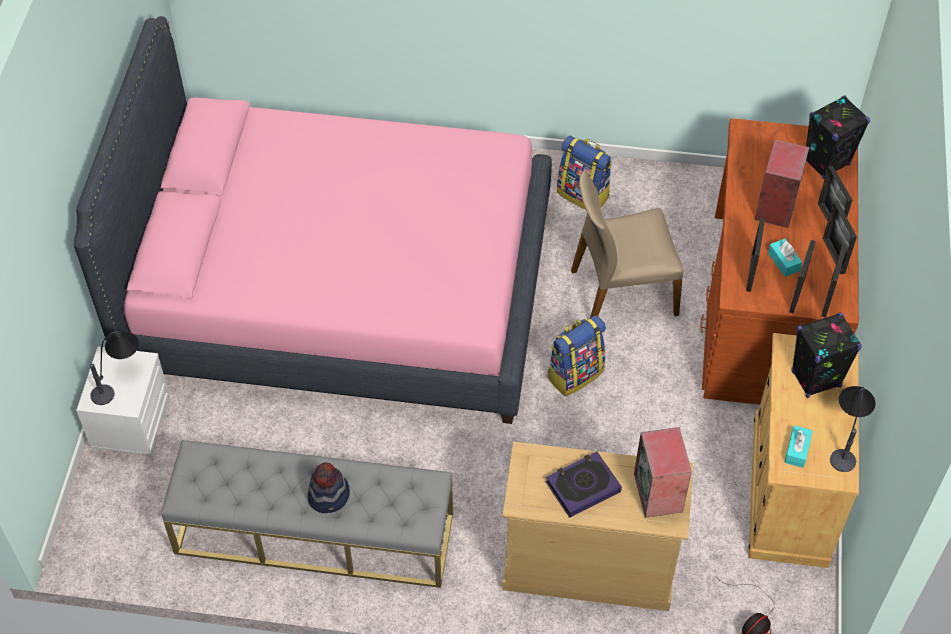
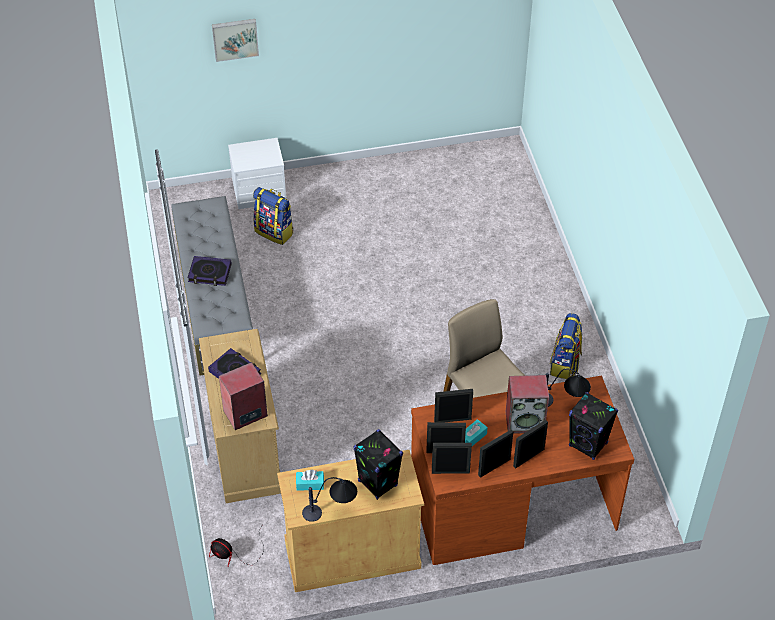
camera: 70 degrees right, 5 degrees down
pink bed [74,16,552,424] -> none
table lamp [90,330,139,405] -> table lamp moved to [546,368,591,407]
hat [308,462,350,513] -> book [188,256,232,286]
backpack [548,316,606,396] -> backpack moved to [253,187,294,245]
none -> picture [212,19,259,62]

